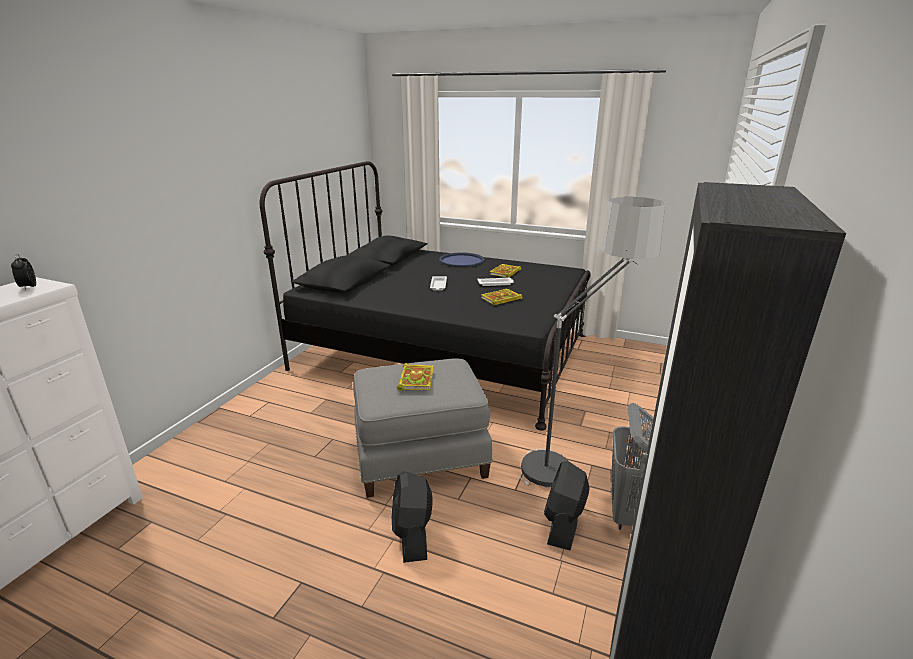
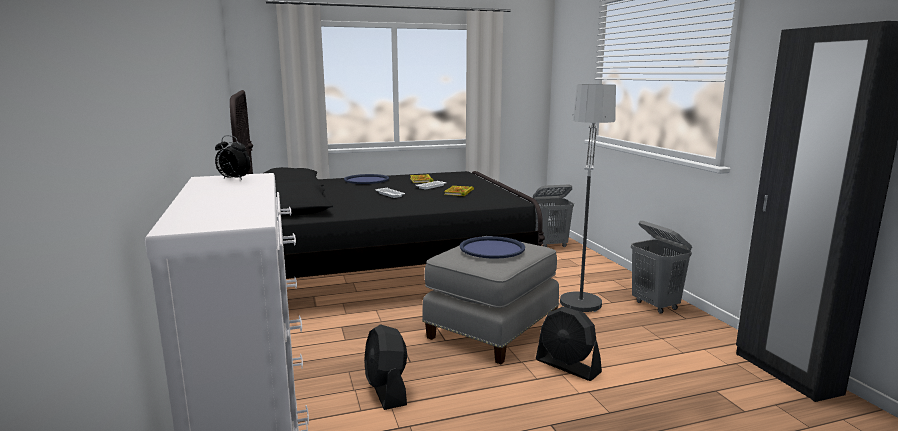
camera: 40 degrees left, 10 degrees down
book [397,363,434,391] -> blue tray [460,236,525,259]
black fan [544,461,590,550] -> black fan moved to [364,324,407,410]
none -> grey laundry basket [533,184,574,247]

